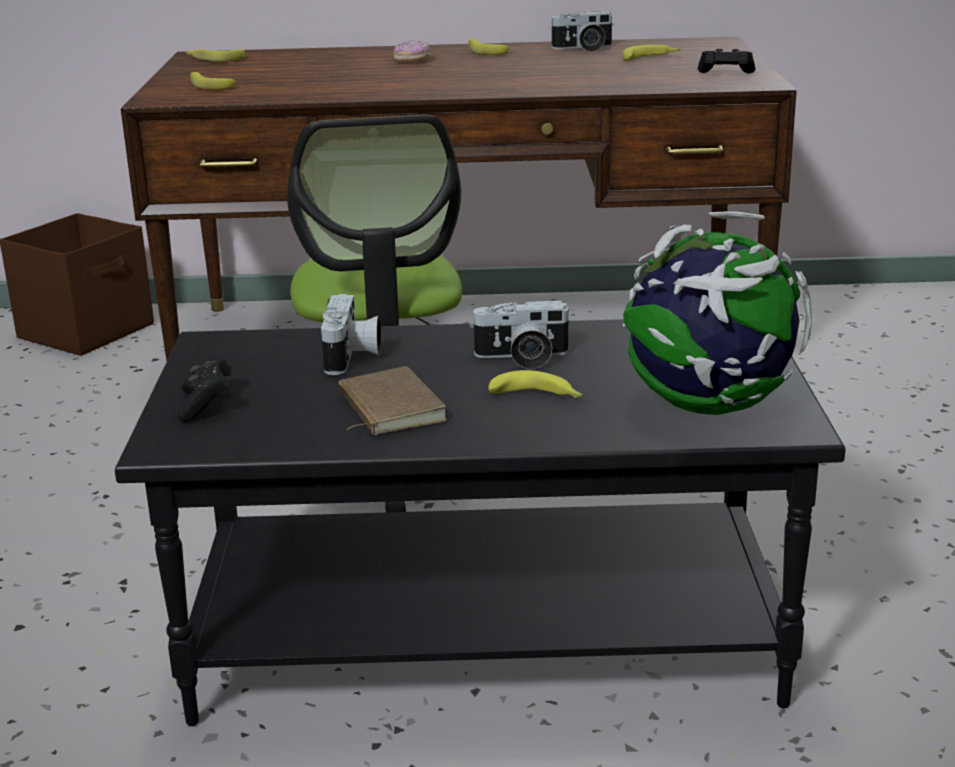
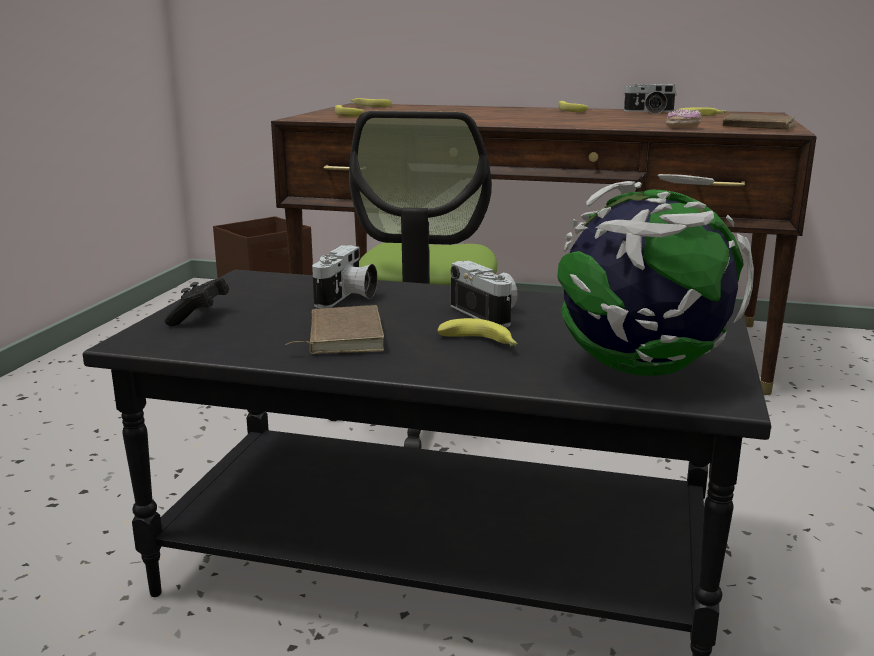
camera: 15 degrees right, 5 degrees down
donut [394,40,430,62] -> donut moved to [666,109,701,127]
camera [470,300,572,369] -> camera turned 135 degrees counterclockwise [451,260,518,327]
black game controller [698,49,755,73] -> brown book [722,114,795,129]

